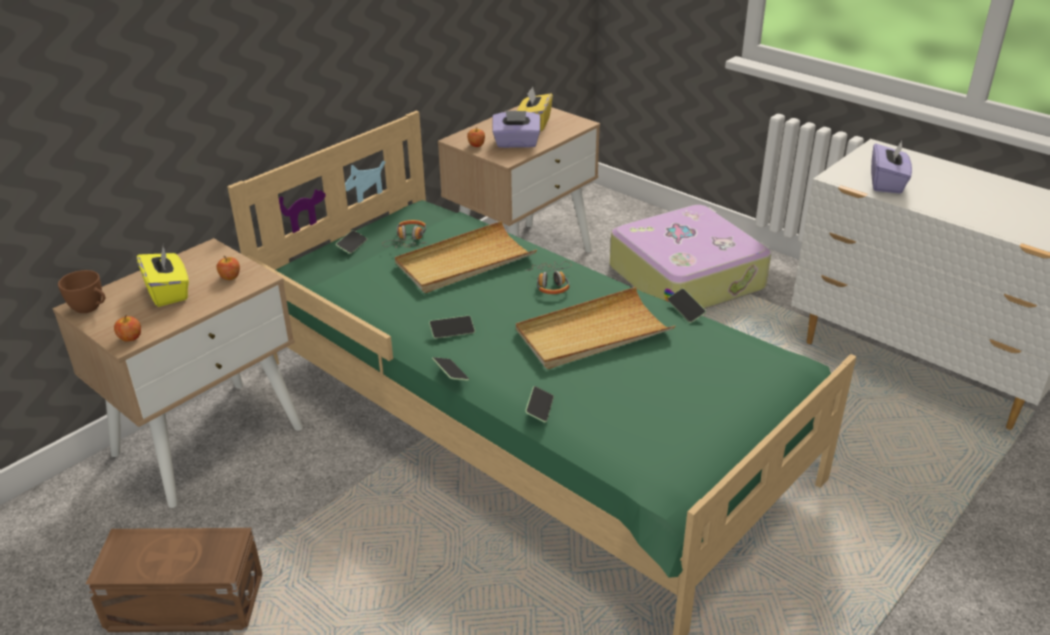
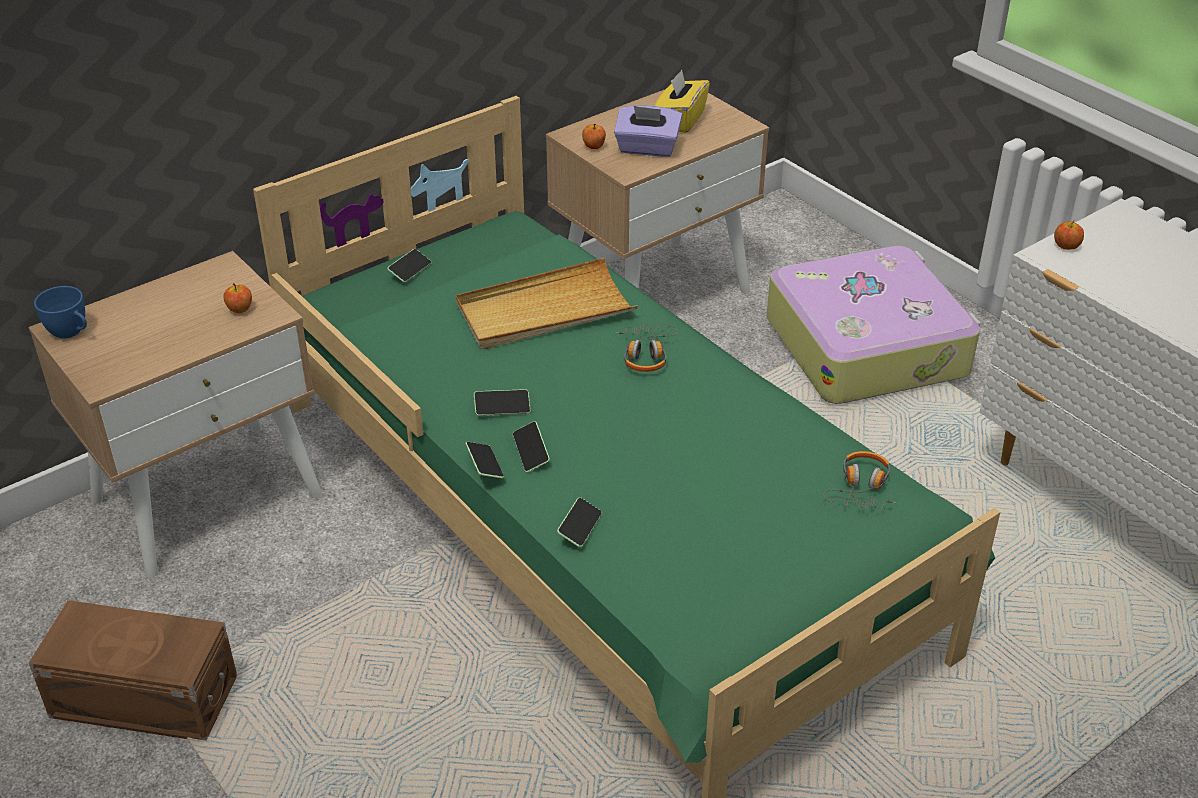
camera: 10 degrees right, 5 degrees up
brown cup [58,270,105,313] -> blue cup [34,286,87,339]
apple [114,315,141,342] -> apple moved to [1054,220,1084,250]
yellow tissue box [137,247,189,307] -> none
headphones [382,220,426,248] -> headphones moved to [823,451,896,509]
beige tray [516,287,675,369] -> none
phone [667,288,706,323] -> phone moved to [512,421,550,473]
purple tissue box [871,141,912,193] -> none

